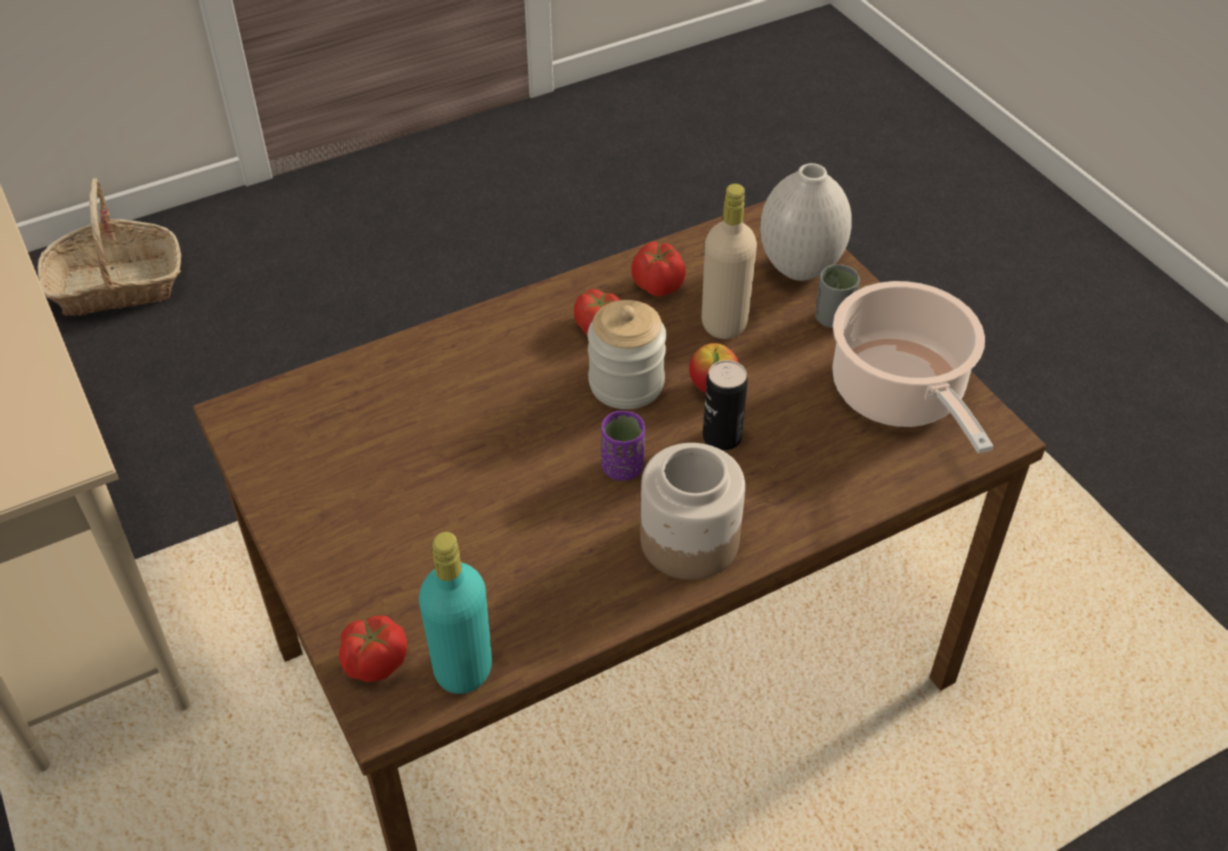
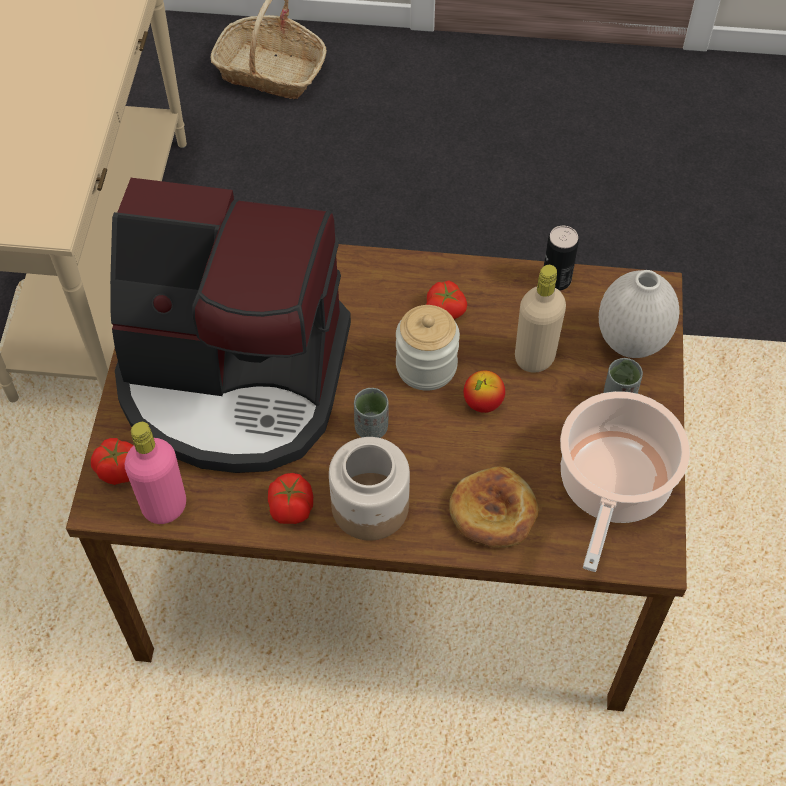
camera: 35 degrees right, 10 degrees up
turquoise bottle [419,532,492,694] -> pink bottle [125,422,186,524]
purple cup [601,411,645,481] -> grey cup [354,388,389,438]
tomato [631,242,686,296] -> tomato moved to [268,473,313,524]
can [703,360,748,451] -> can moved to [544,226,579,291]
none -> coffee machine [110,178,351,473]
none -> bread [449,466,539,548]

